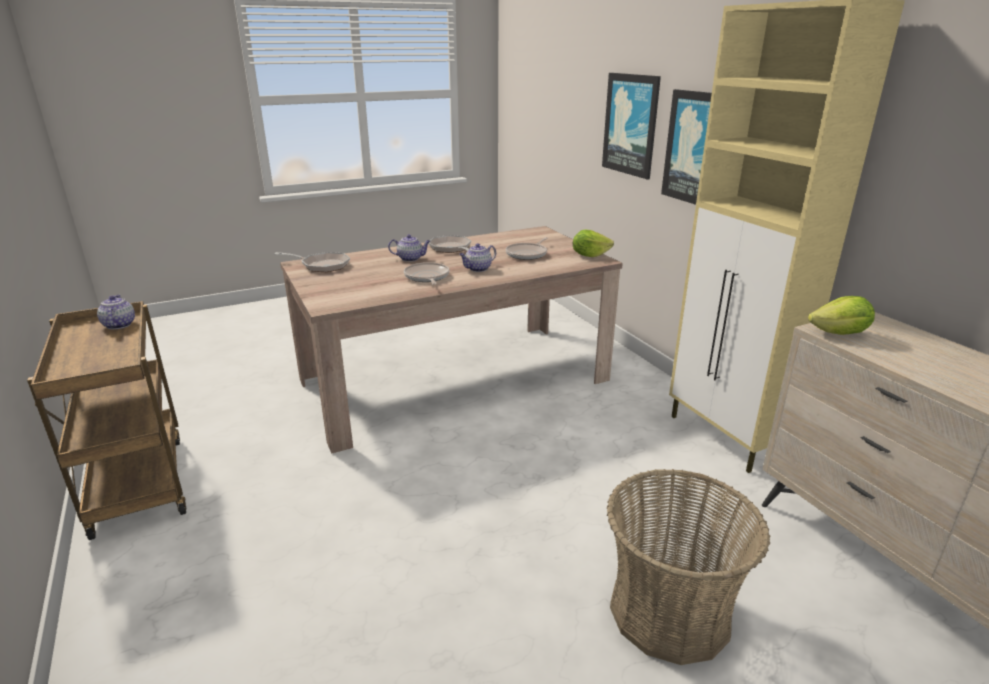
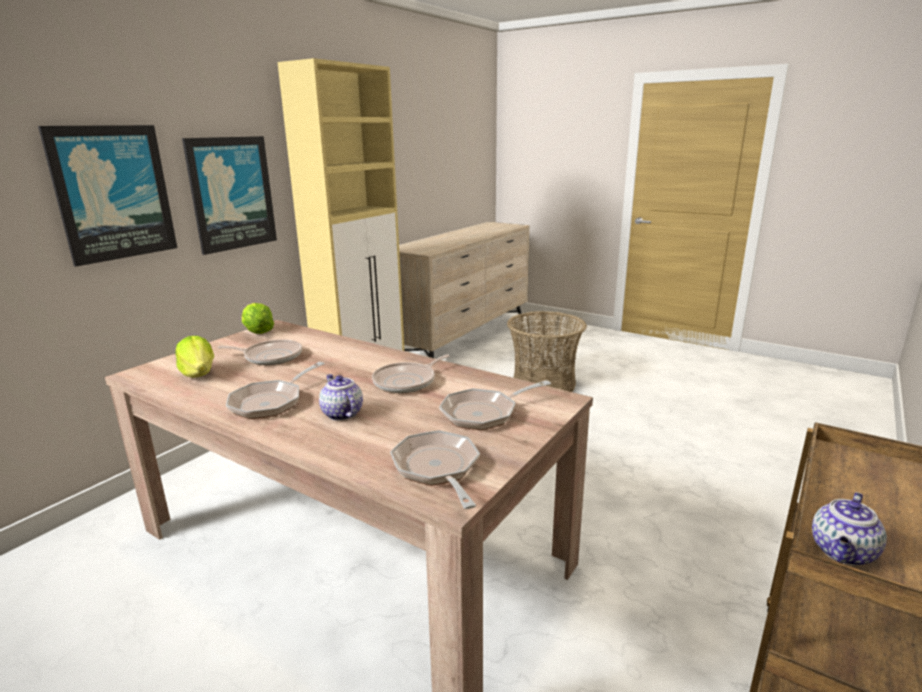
camera: 120 degrees left, 5 degrees down
teapot [459,243,496,272] -> none
lettuce [808,296,875,335] -> lettuce moved to [175,336,214,378]
none -> frying pan [439,380,551,430]

